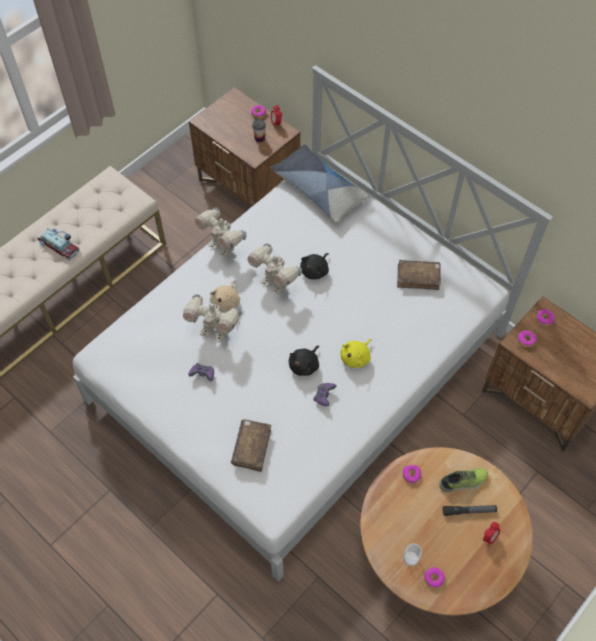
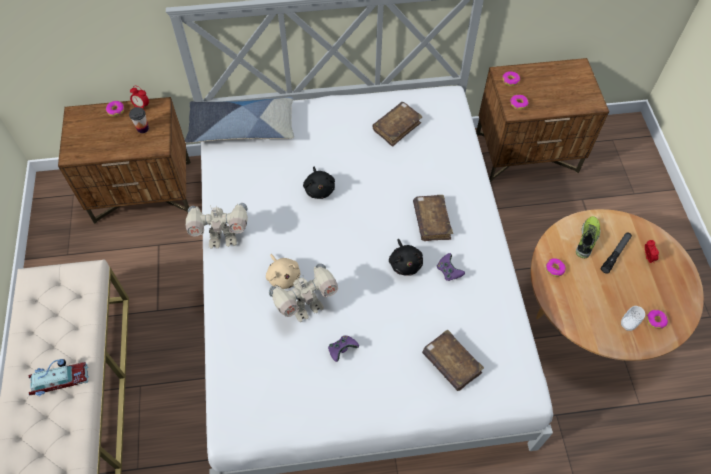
camera: 50 degrees left, 0 degrees up
toy robot [247,243,302,295] -> none
yellow plush toy [340,339,371,368] -> brown book [413,195,453,241]

